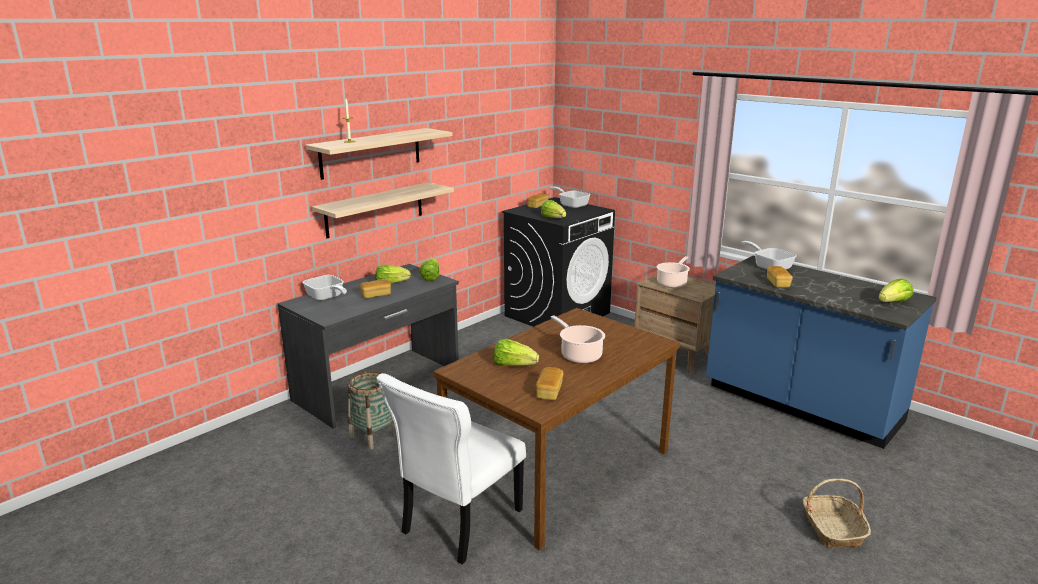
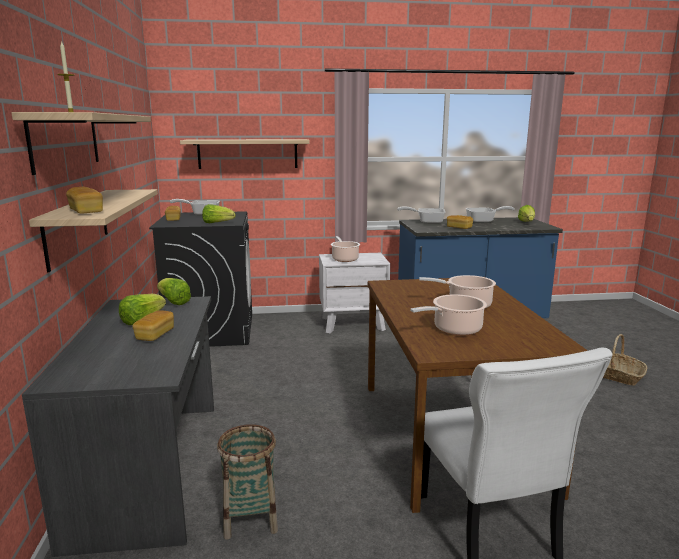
camera: 50 degrees left, 5 degrees down
frying pan [303,275,347,301] -> frying pan moved to [466,206,515,223]
lettuce [493,338,539,366] -> cooking pot [410,294,487,335]
bread [536,367,563,400] -> bread moved to [66,187,103,213]
brown nightstand [634,275,716,374] -> white nightstand [319,253,390,333]
none -> shelf [180,139,310,169]

